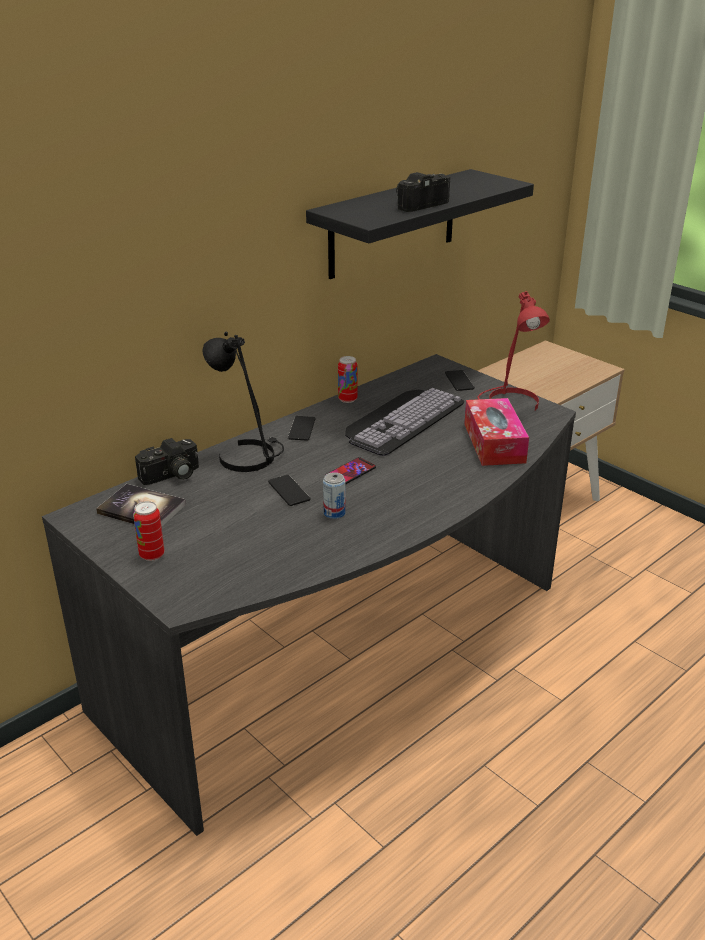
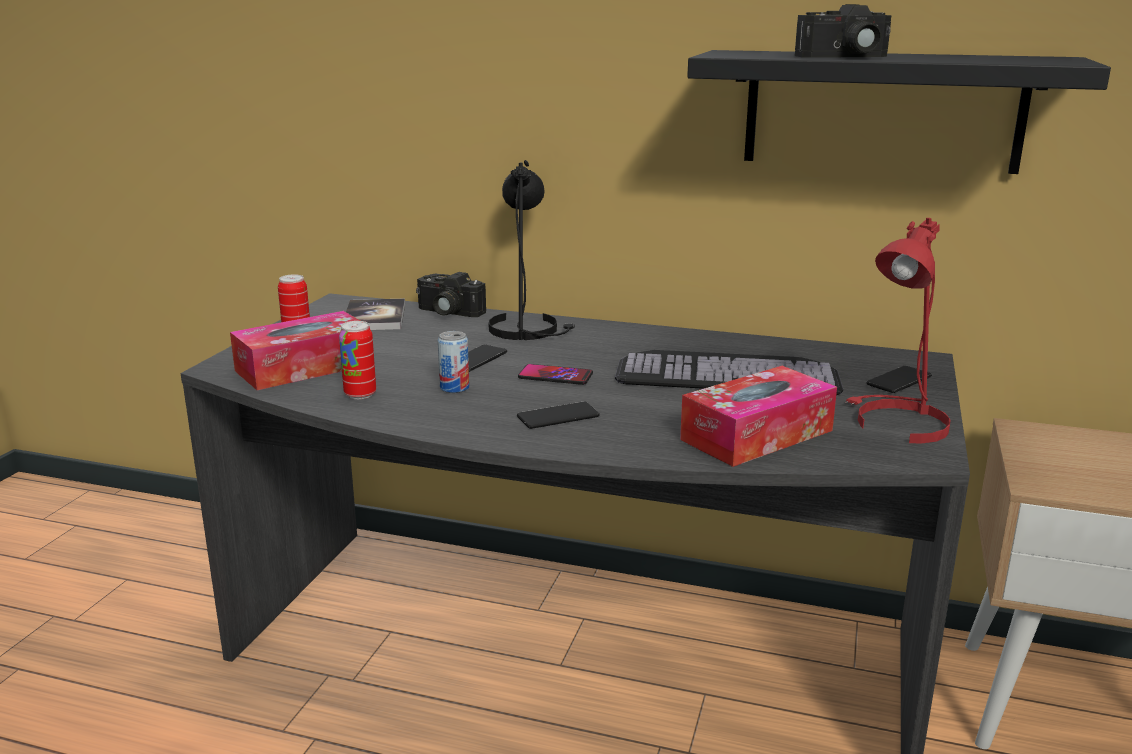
camera: 60 degrees right, 10 degrees down
phone [288,416,316,440] -> phone moved to [517,402,600,429]
can [338,356,358,403] -> can moved to [339,321,376,399]
camera [396,172,450,212] -> camera turned 150 degrees clockwise [795,4,891,58]
none -> tissue box [230,311,370,390]

